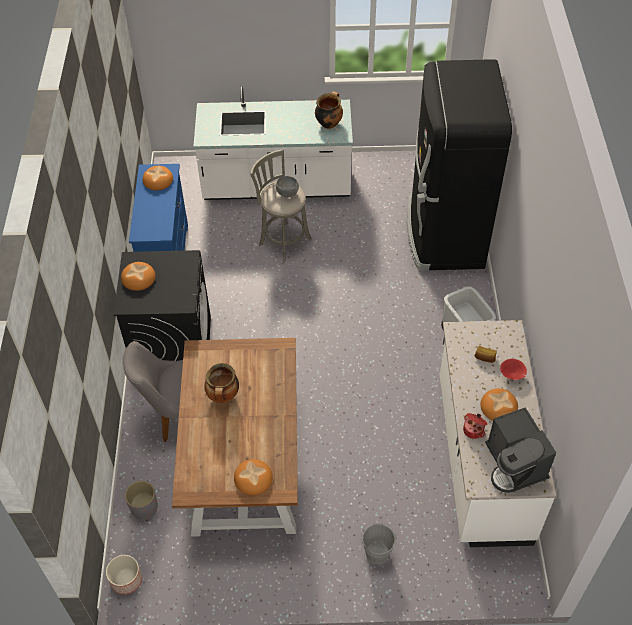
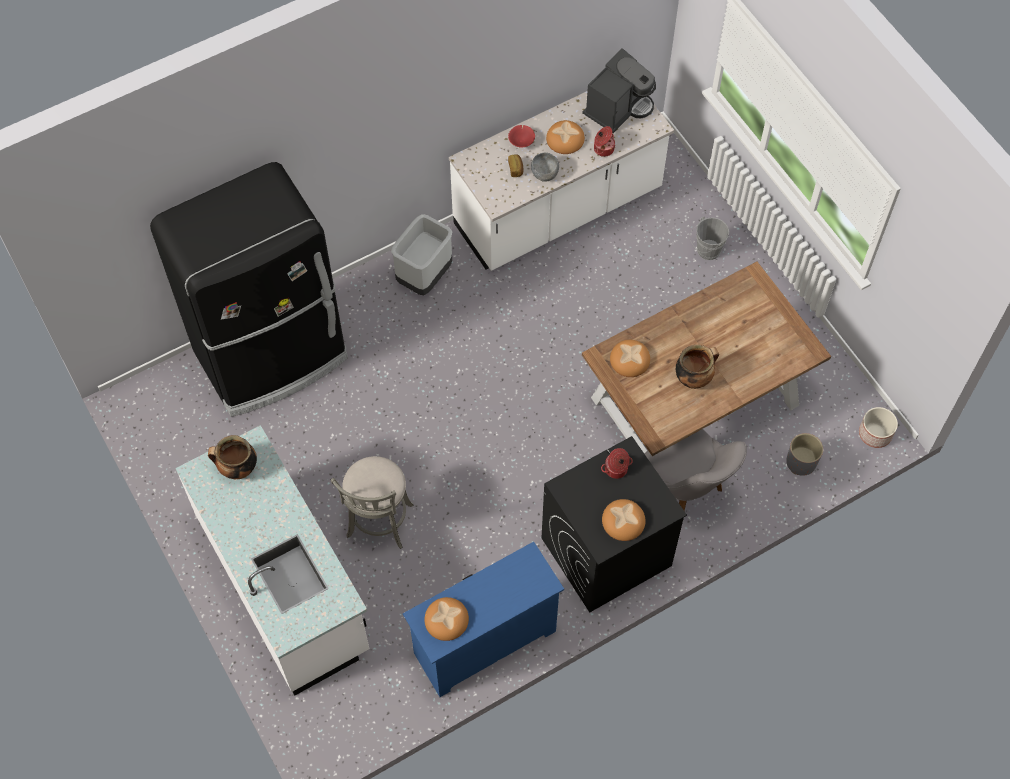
camera: 120 degrees left, 10 degrees up
bread [234,459,273,495] -> bread moved to [610,340,650,377]
grey bowl [276,176,299,198] -> grey bowl moved to [531,153,559,182]
none -> cooking pot [601,448,633,479]

